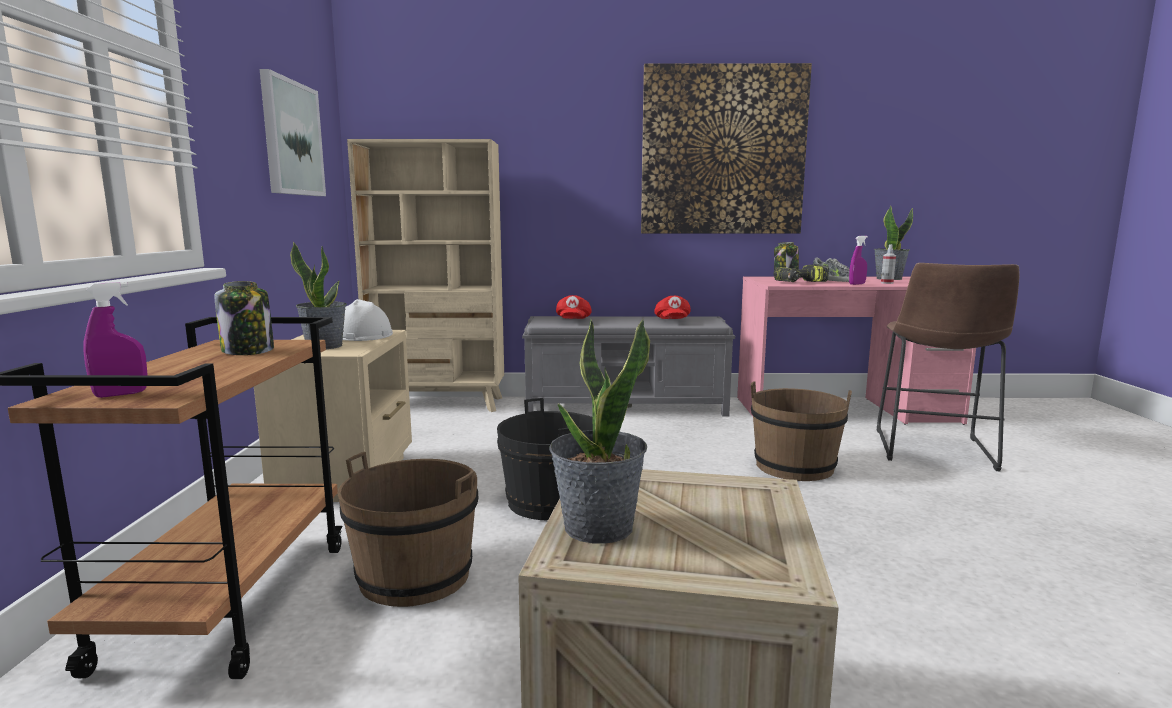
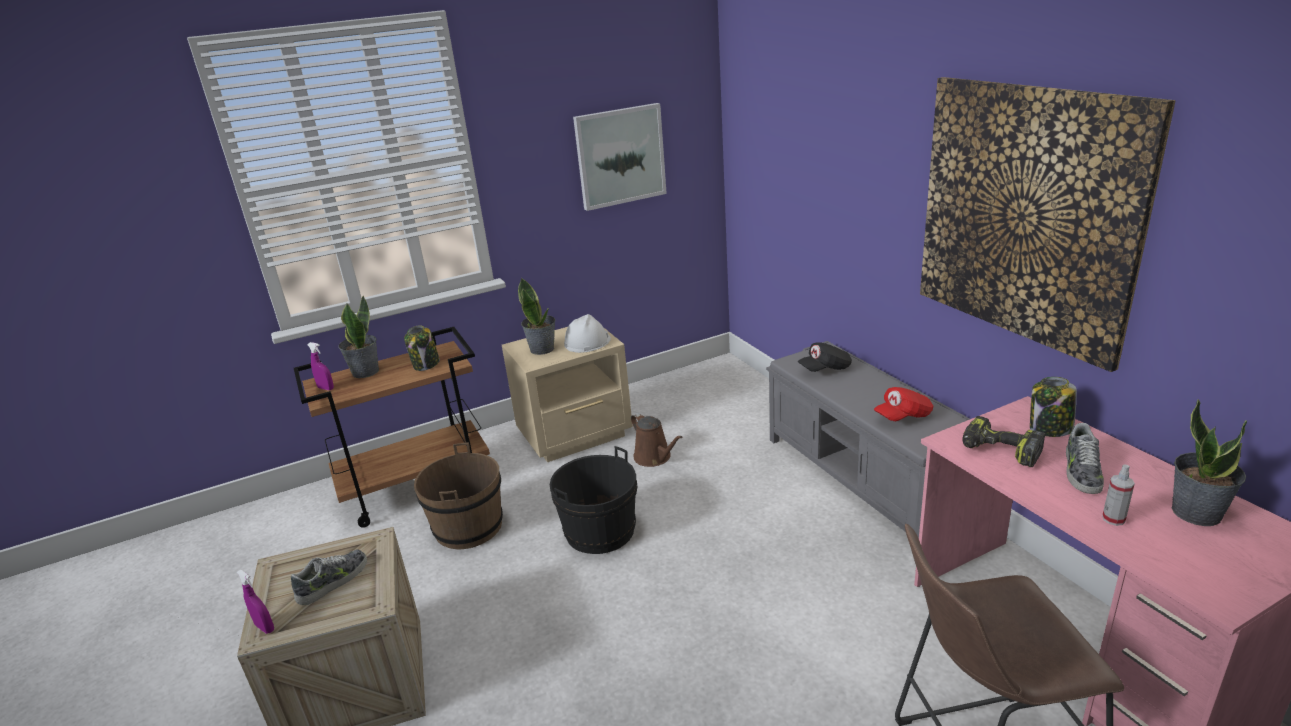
camera: 65 degrees right, 15 degrees up
beige bookcase [347,139,504,412] -> none
potted plant [549,318,650,544] -> potted plant moved to [338,295,379,378]
red cap [556,295,592,319] -> black cap [798,342,852,372]
brown bucket [751,381,852,481] -> none
purple spray bottle [849,236,868,285] -> purple spray bottle moved to [237,570,274,634]
none -> shoe [291,550,367,605]
none -> brown watering can [631,413,682,467]

